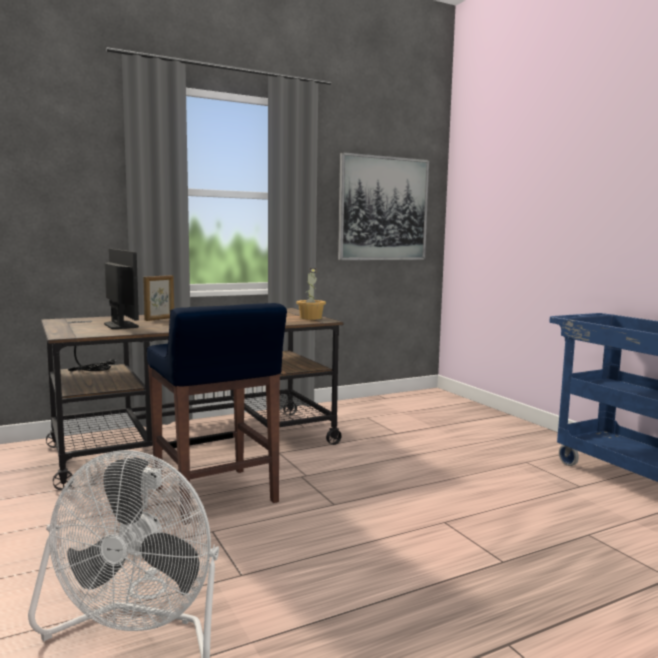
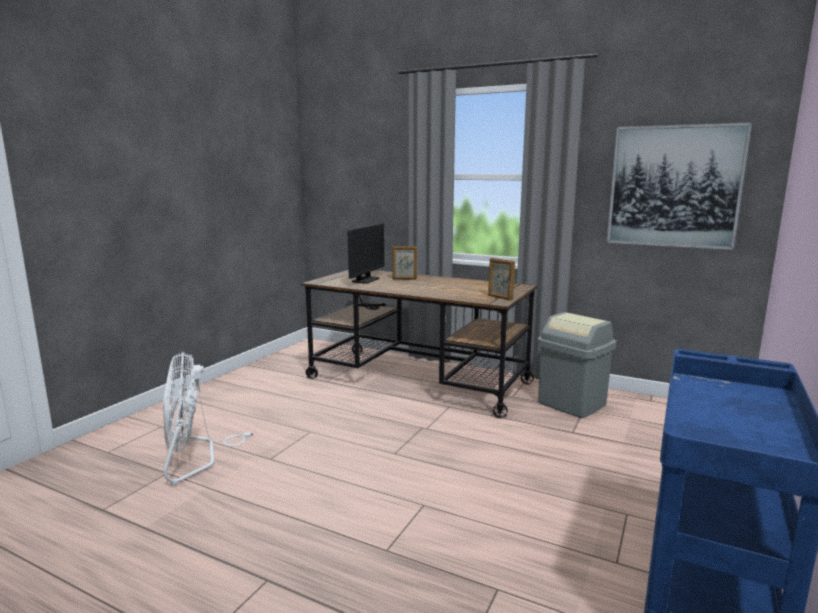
camera: 55 degrees right, 5 degrees up
blue stool [147,303,287,525] -> none
potted plant [296,268,326,320] -> picture frame [488,258,515,300]
none -> grey trash can [537,312,617,418]

